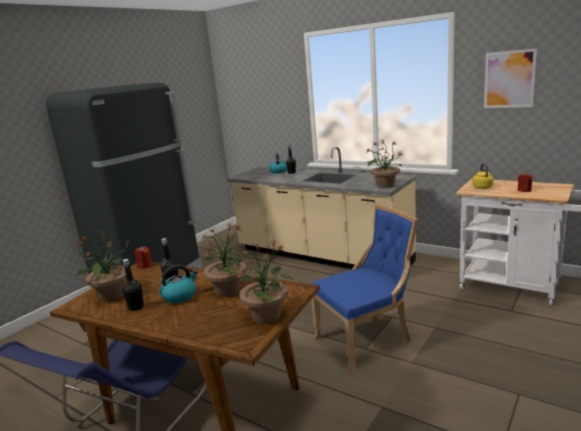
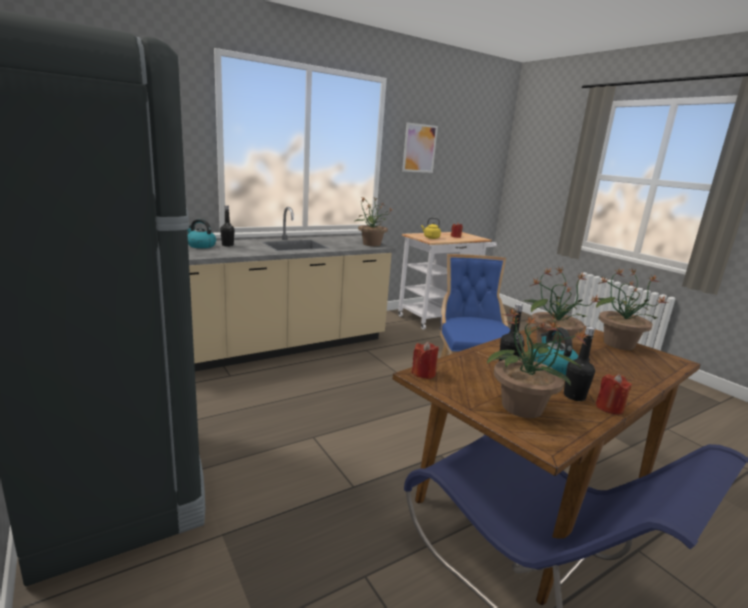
camera: 70 degrees left, 0 degrees up
none -> red candle [596,374,632,415]

